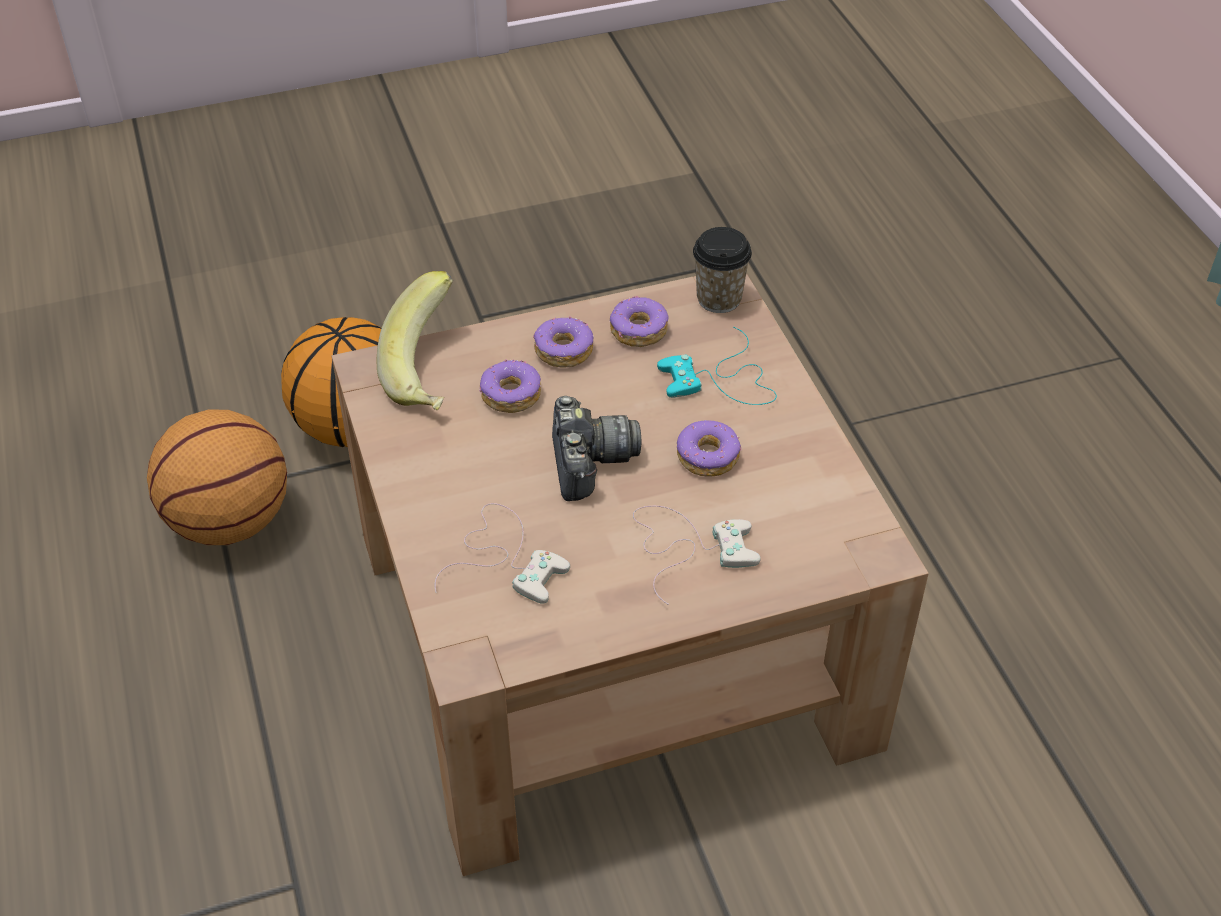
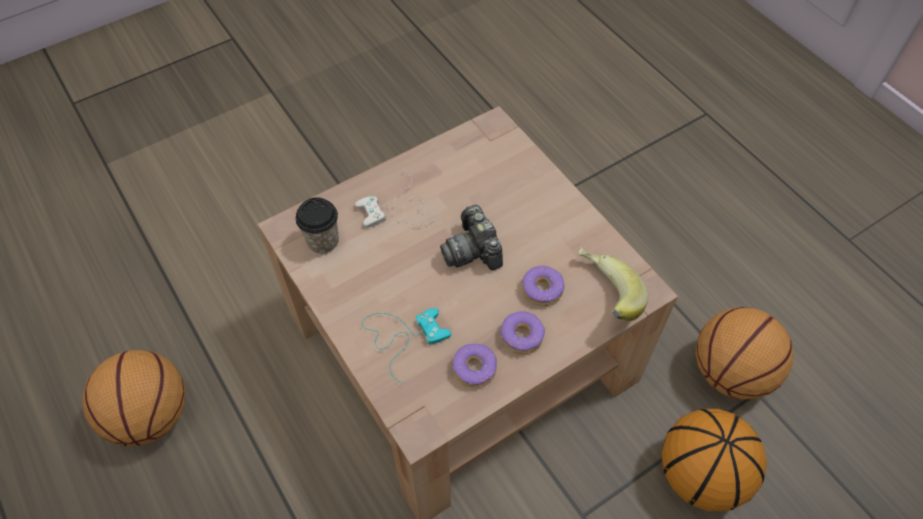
camera: 165 degrees right, 10 degrees up
white game controller [435,503,570,604] -> none
donut [677,420,742,477] -> none
cup [693,227,752,313] -> cup moved to [296,197,339,254]
none -> basketball [83,350,186,447]

